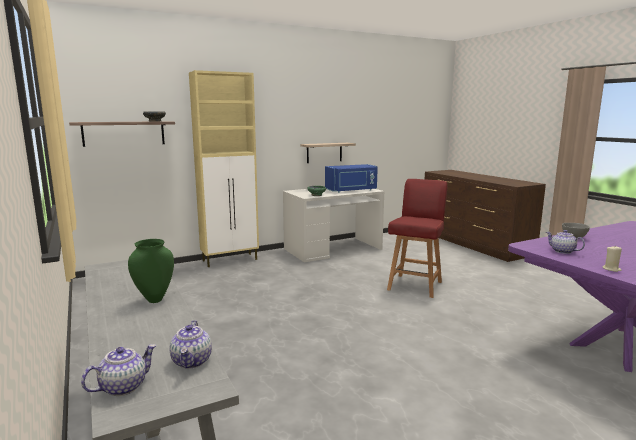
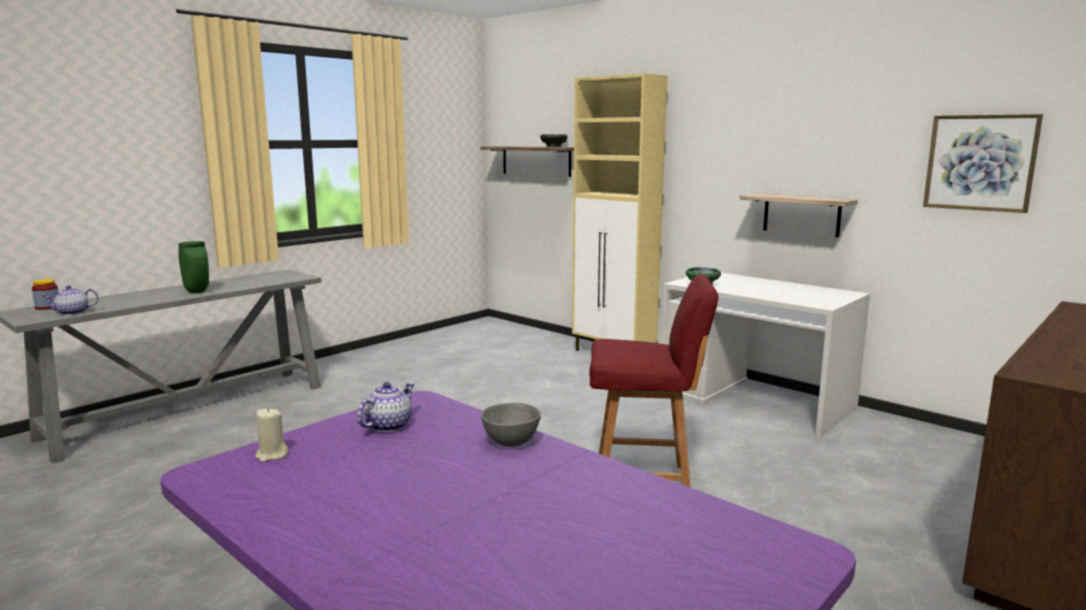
camera: 70 degrees right, 0 degrees up
teapot [81,344,157,396] -> jar [32,279,58,310]
blue microwave [325,164,378,193] -> none
none -> picture [923,114,1043,213]

